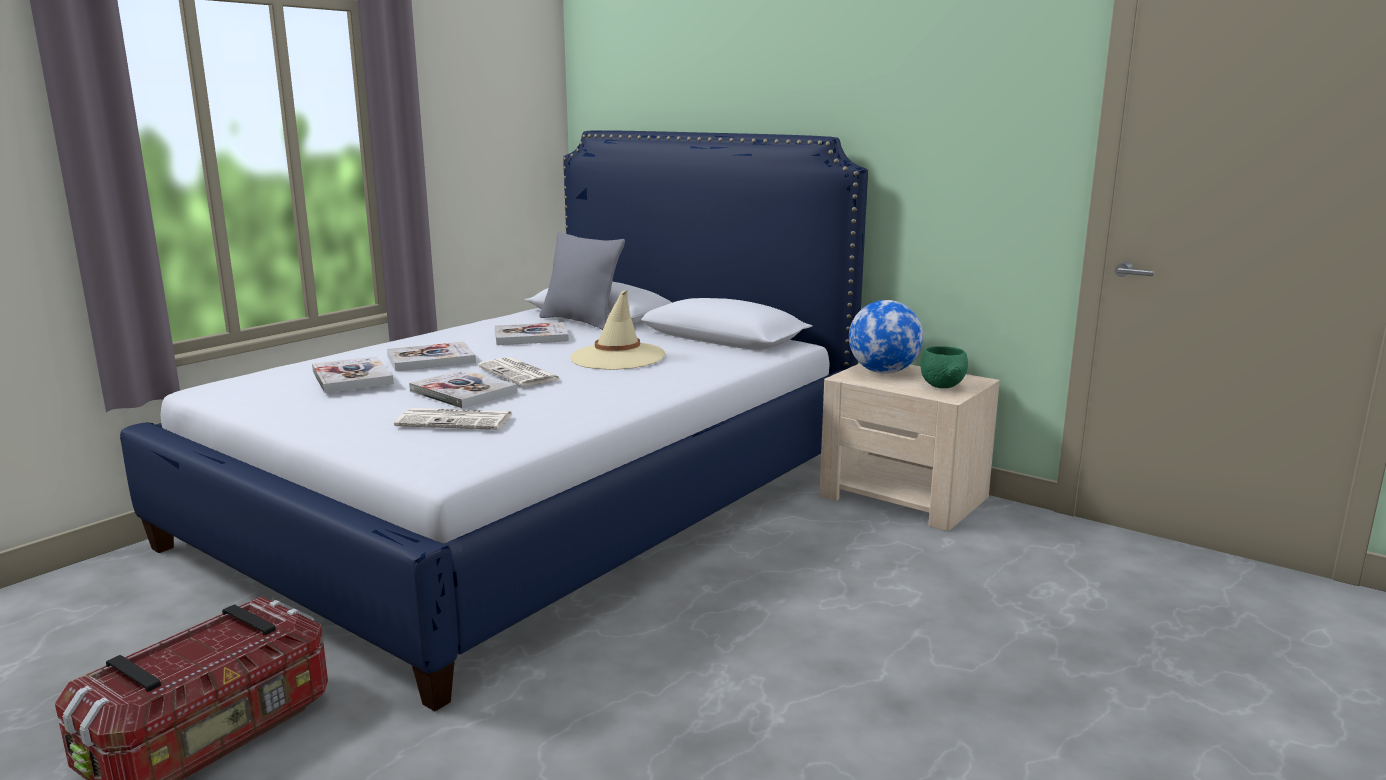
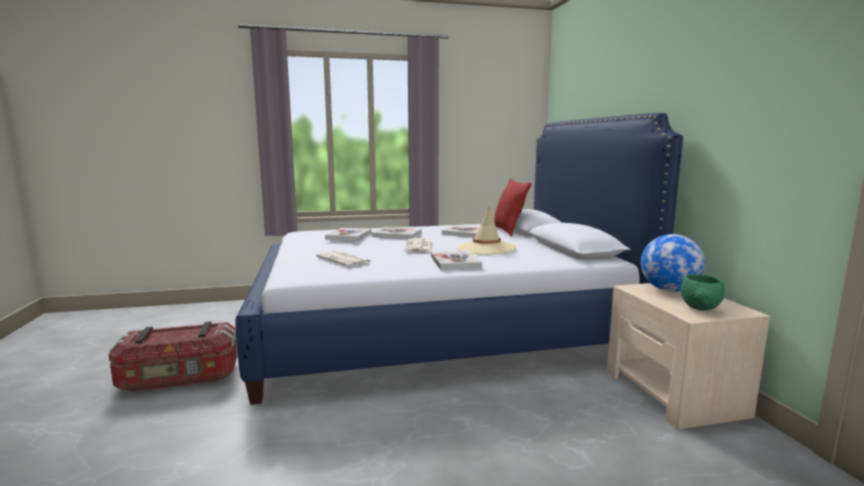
camera: 40 degrees right, 5 degrees down
book [409,369,517,409] -> book moved to [431,250,482,270]
grey pillow [539,231,625,330] -> red pillow [494,179,531,236]

